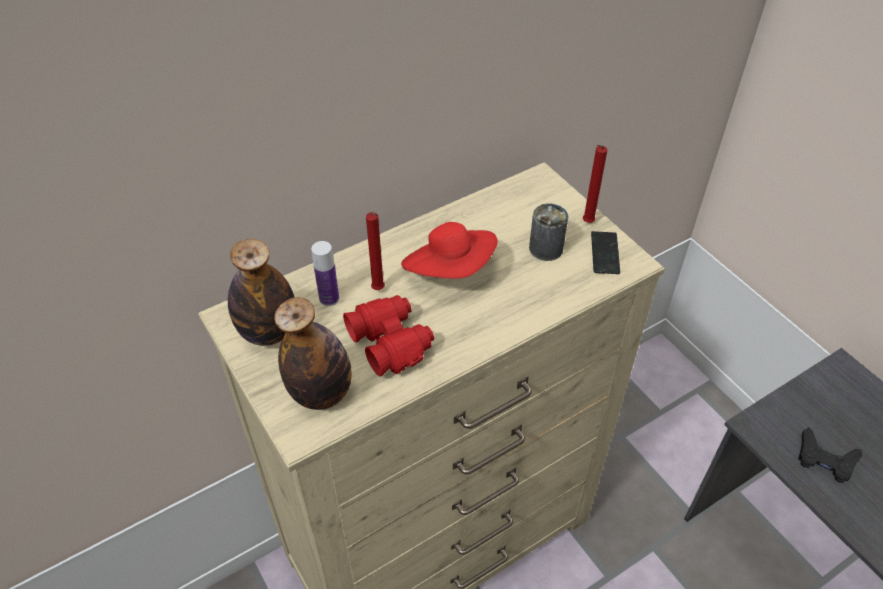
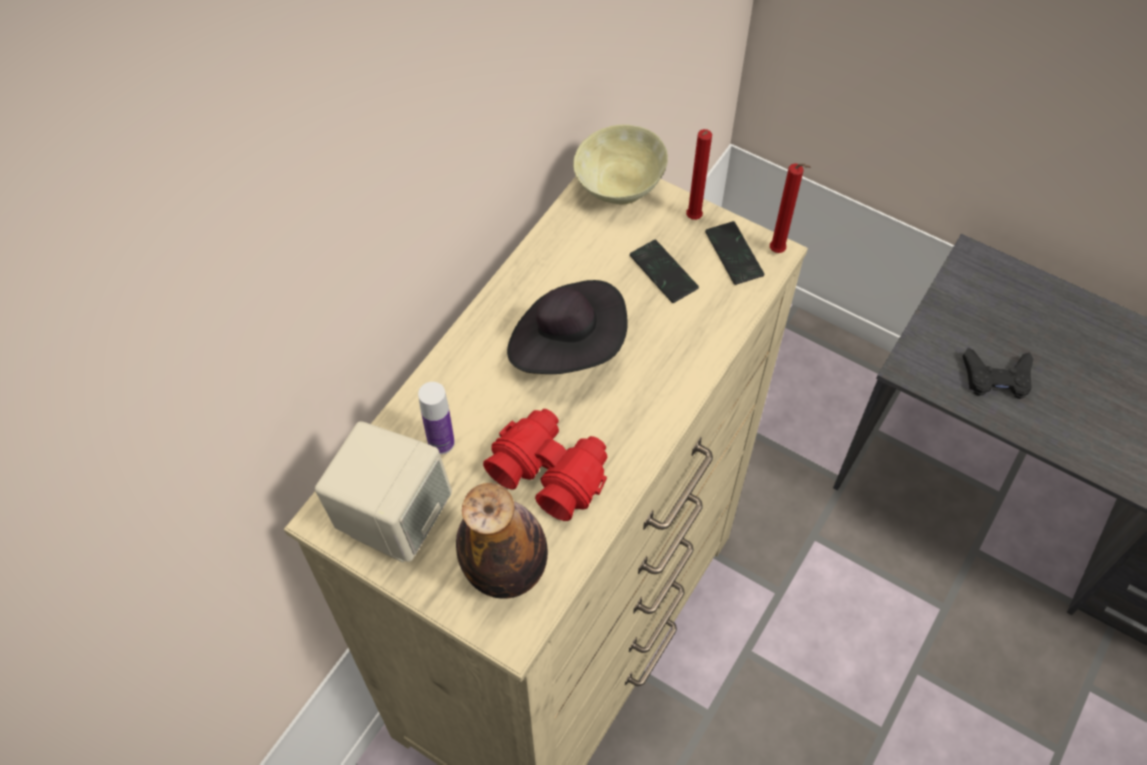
camera: 25 degrees left, 10 degrees up
bottle [228,238,294,346] -> beige speaker [315,421,452,562]
red candle [366,212,385,290] -> red candle moved to [770,163,811,253]
red hat [401,222,498,279] -> black hat [507,280,628,374]
can [529,203,569,261] -> phone [630,240,699,303]
none -> beige bowl [573,125,668,205]

